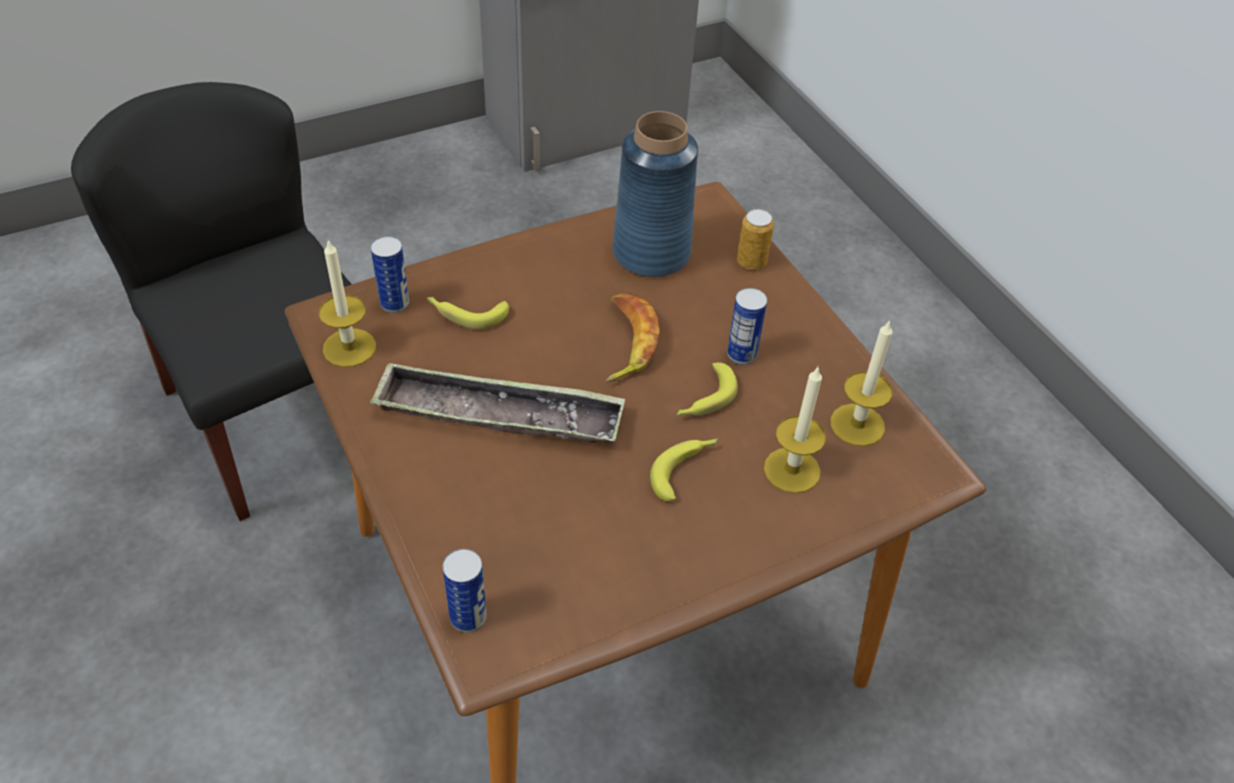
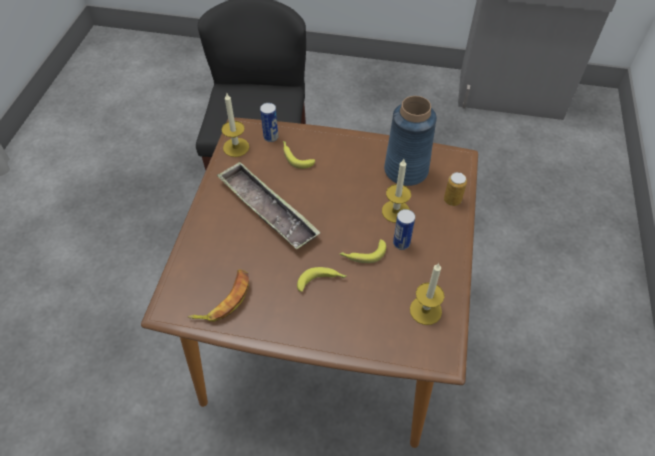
camera: 40 degrees right, 5 degrees up
can [443,549,487,633] -> none
banana [606,293,659,382] -> banana moved to [188,269,249,322]
candle [764,367,826,493] -> candle moved to [382,159,411,223]

